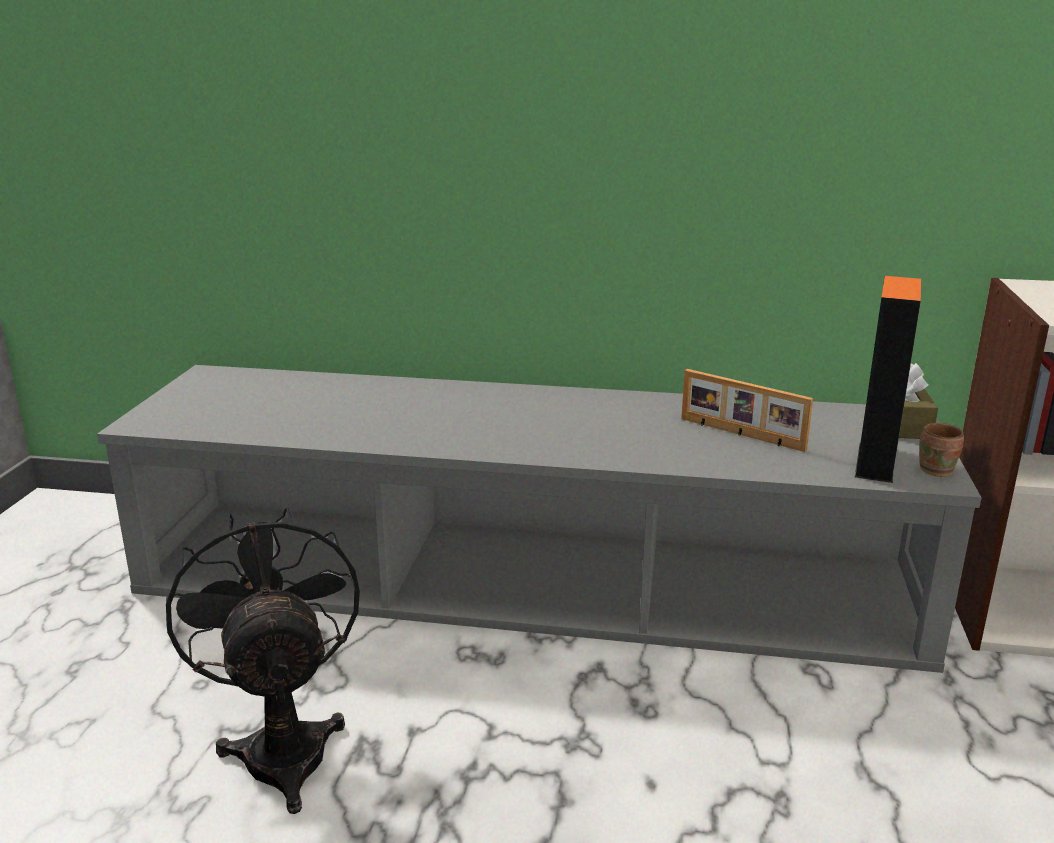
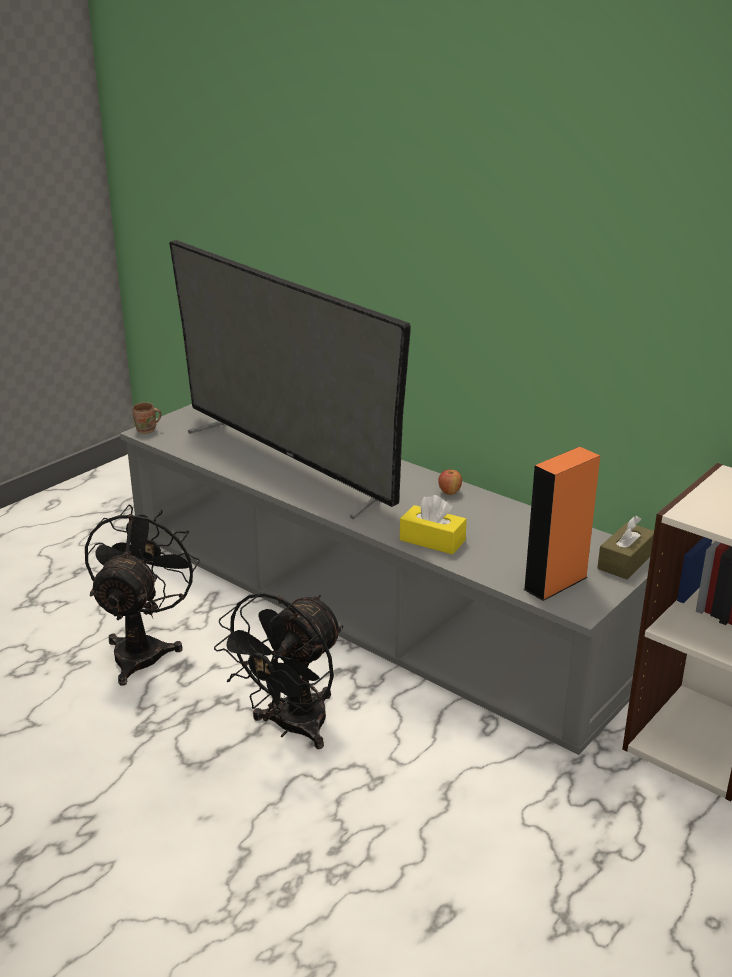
camera: 30 degrees right, 5 degrees up
picture frame [681,369,813,452] -> none
brown mug [919,423,964,477] -> brown mug moved to [132,403,161,434]
none -> television [169,240,411,519]
none -> black fan [214,593,343,749]
none -> yellow tissue box [400,495,467,555]
none -> apple [438,470,462,495]

